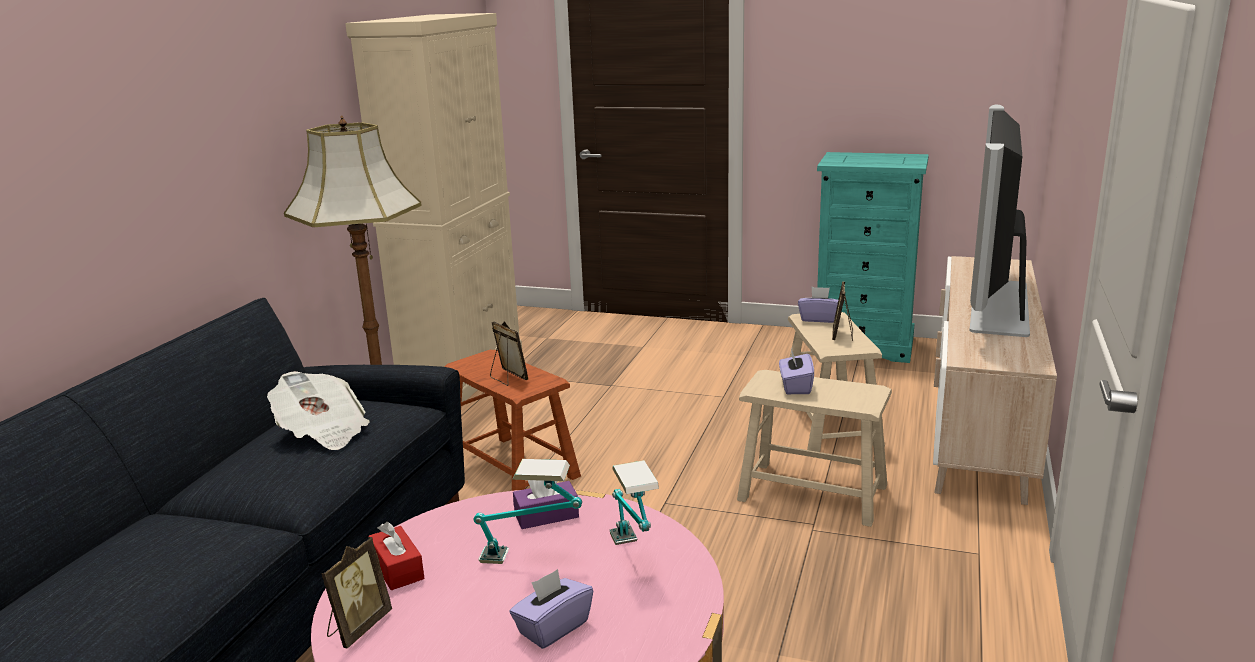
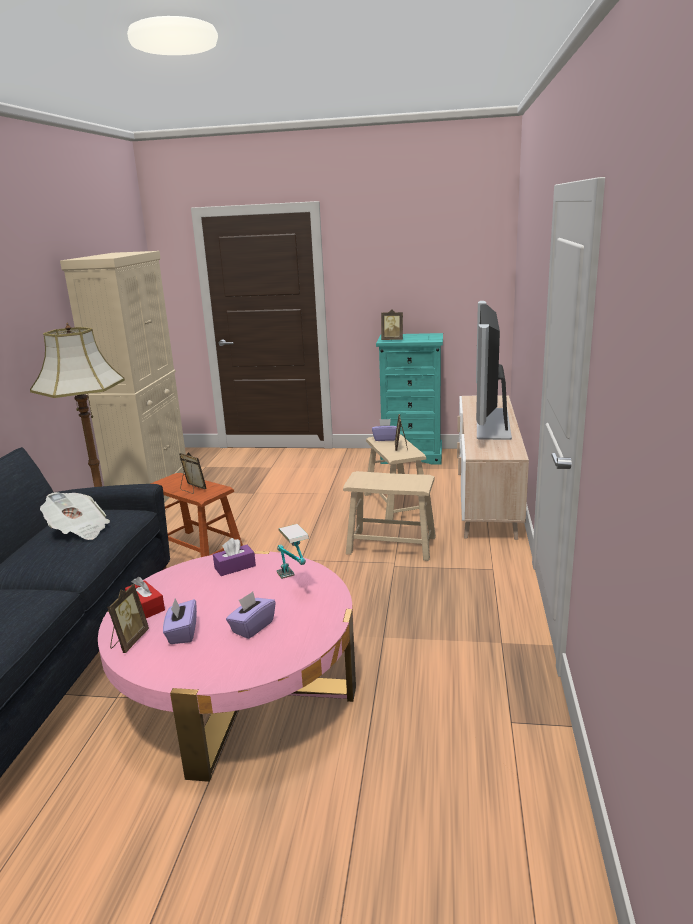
camera: 10 degrees left, 0 degrees up
table lamp [473,459,582,564] -> none
purple tissue box [779,348,814,394] -> purple tissue box moved to [163,599,197,644]
none -> picture frame [381,309,403,340]

